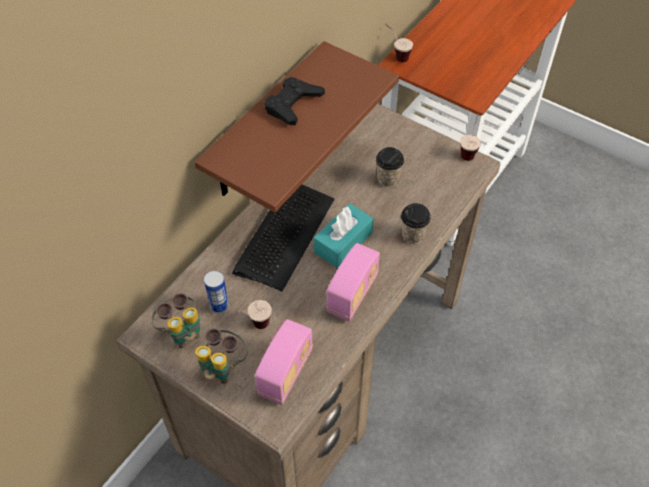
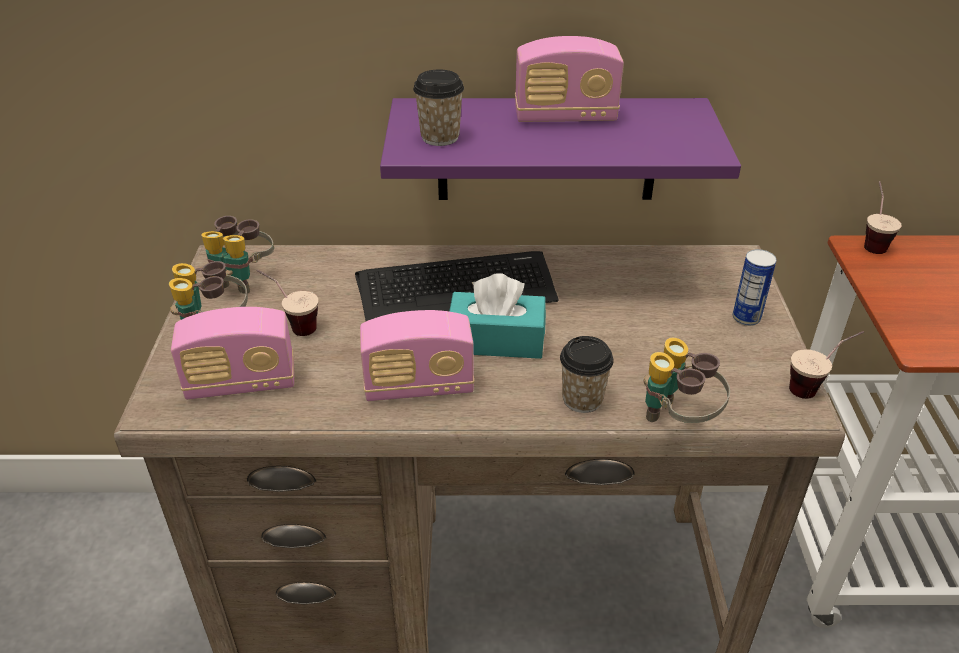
camera: 55 degrees right, 15 degrees down
brown shelf [194,41,399,212] -> purple shelf [380,98,741,200]
can [204,271,229,313] -> can moved to [732,249,777,326]
black game controller [264,77,325,125] -> radio [515,36,624,122]
cup [376,147,404,187] -> cup moved to [413,69,464,146]
none -> binoculars [644,338,730,423]

